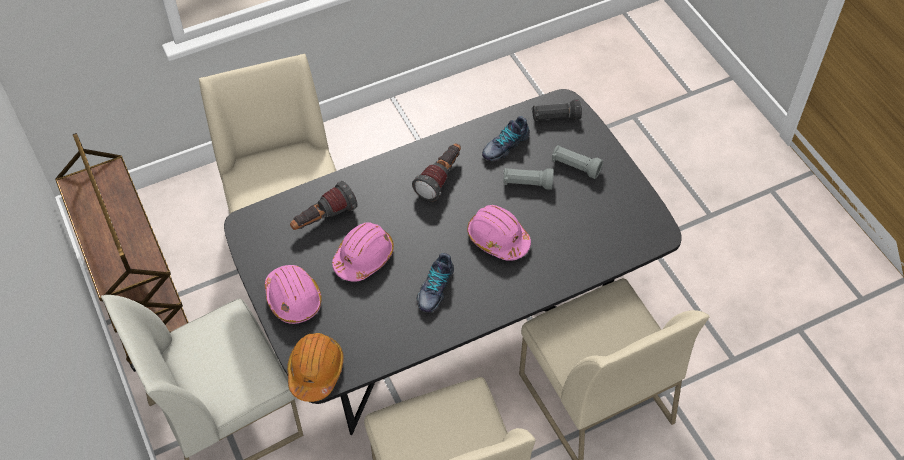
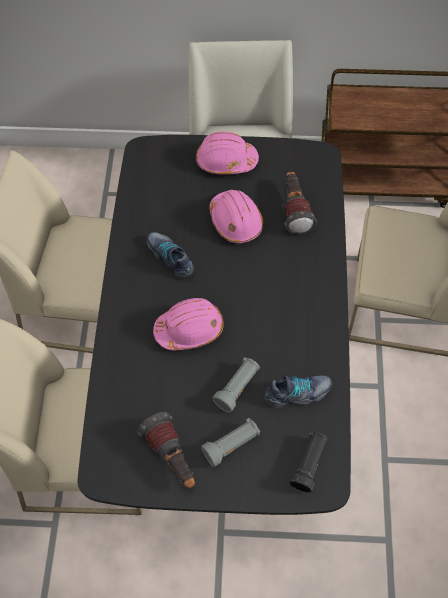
camera: 120 degrees right, 5 degrees up
orange hard hat [287,333,344,402] -> none
flashlight [412,143,461,201] -> flashlight moved to [138,411,195,489]
shoe [482,116,530,161] -> shoe turned 90 degrees clockwise [264,375,332,408]

